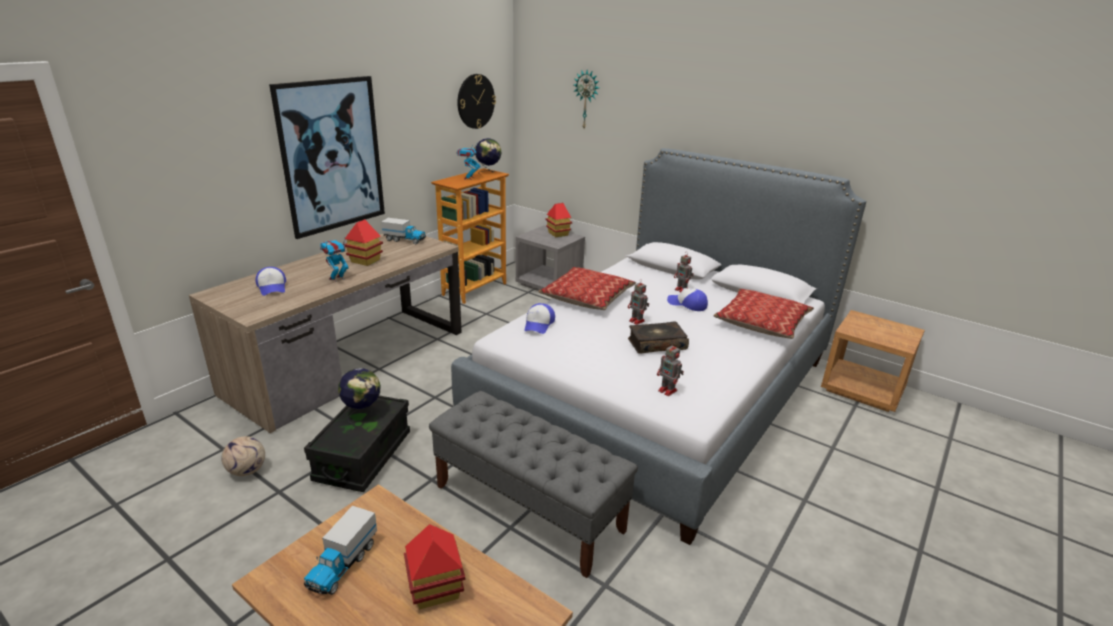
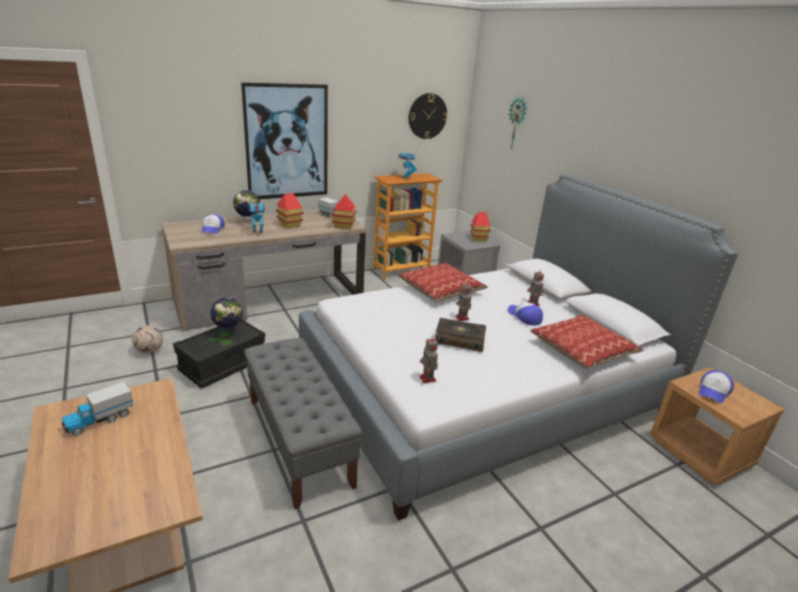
camera: 25 degrees right, 0 degrees up
toy house [404,524,465,609] -> toy house moved to [331,194,356,230]
globe [475,138,502,174] -> globe moved to [233,190,260,224]
cap [525,303,555,334] -> cap moved to [699,370,734,403]

